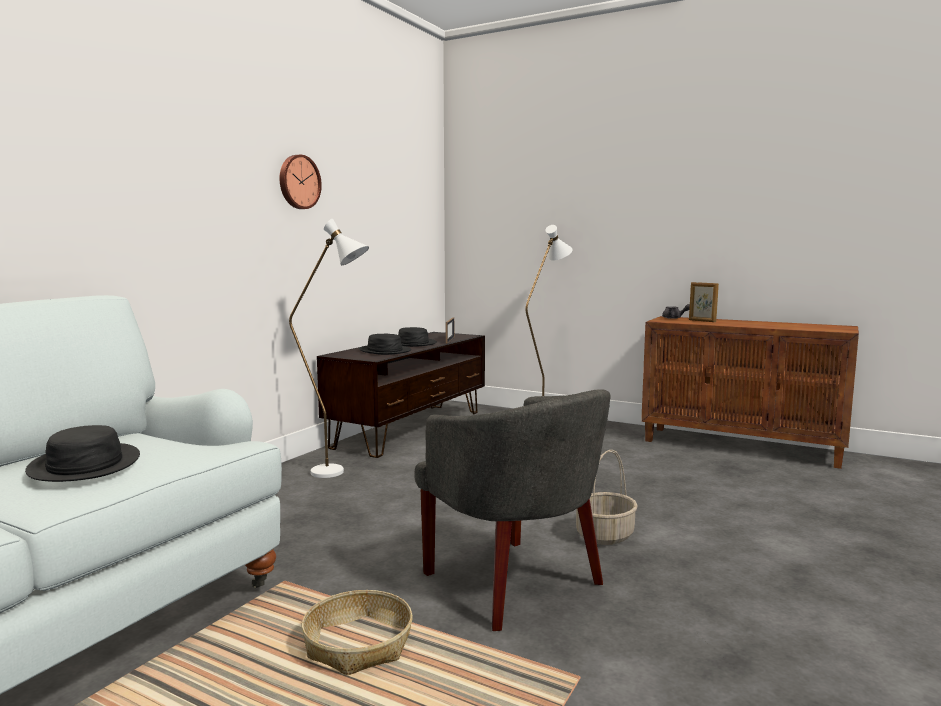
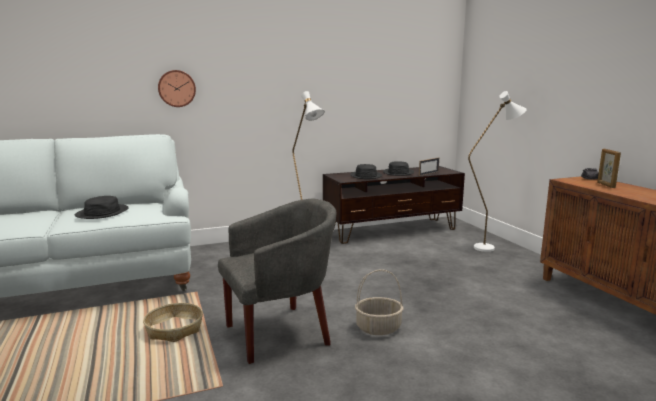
camera: 40 degrees right, 5 degrees up
wall clock [280,155,322,209] -> wall clock moved to [158,70,196,107]
grey armchair [414,389,611,631] -> grey armchair turned 120 degrees counterclockwise [218,199,337,364]

